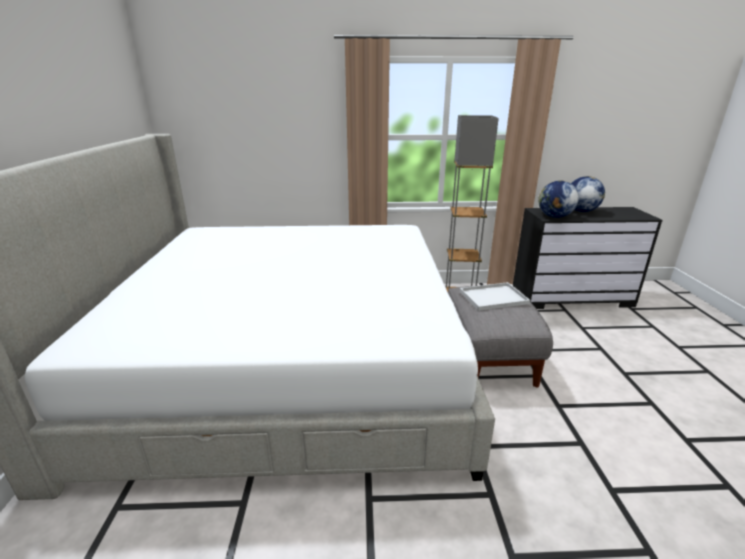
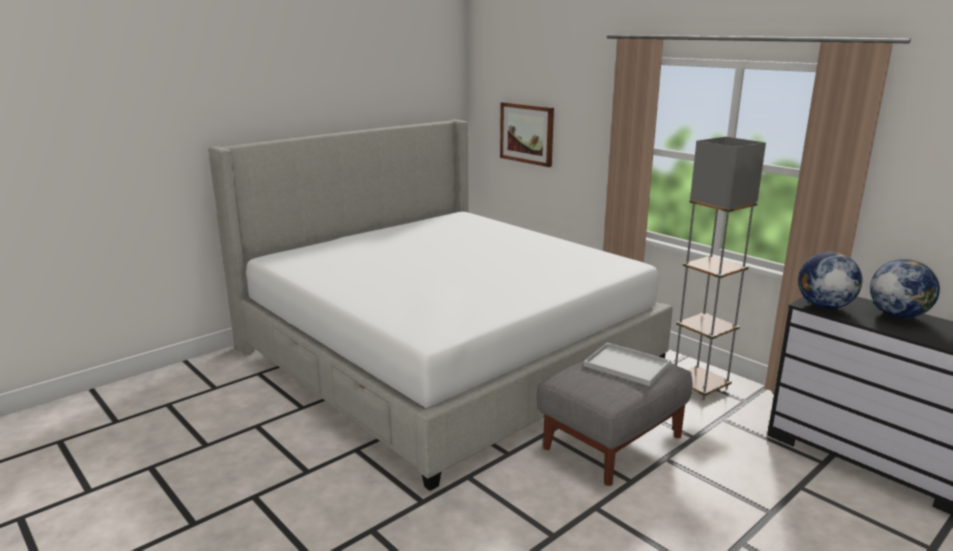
camera: 50 degrees right, 5 degrees down
none -> picture [500,102,554,167]

